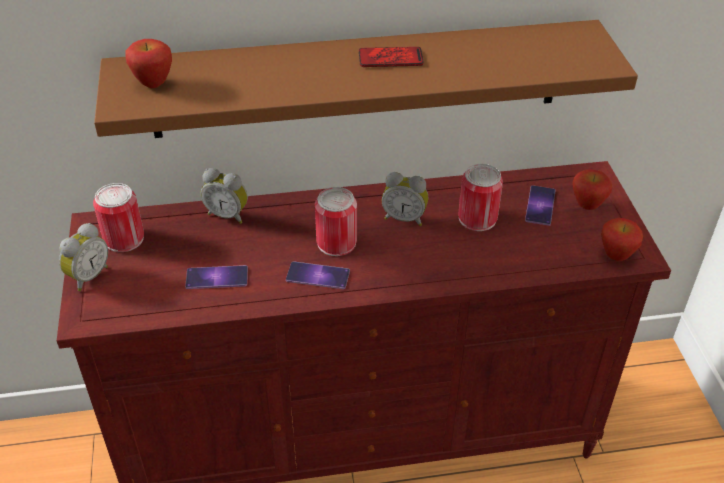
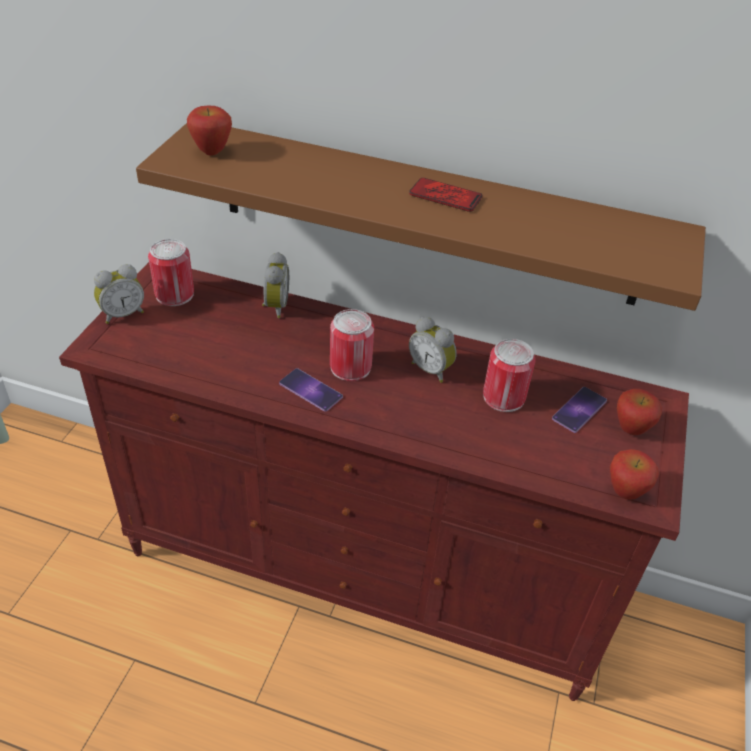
camera: 25 degrees right, 0 degrees up
phone [185,265,248,289] -> none
alarm clock [200,168,248,224] -> alarm clock turned 135 degrees counterclockwise [262,252,289,318]

